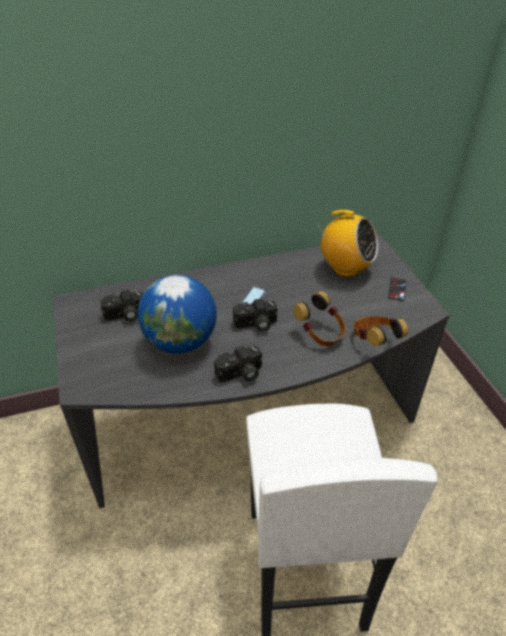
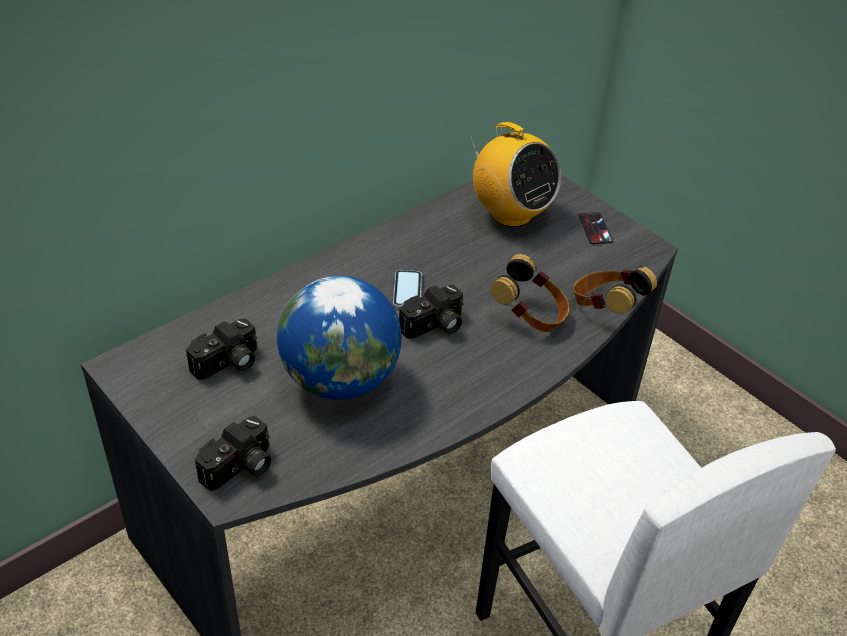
camera: 25 degrees left, 0 degrees up
camera [214,346,262,382] -> camera moved to [195,416,271,491]
radio [318,210,378,277] -> radio turned 45 degrees clockwise [470,122,561,227]

